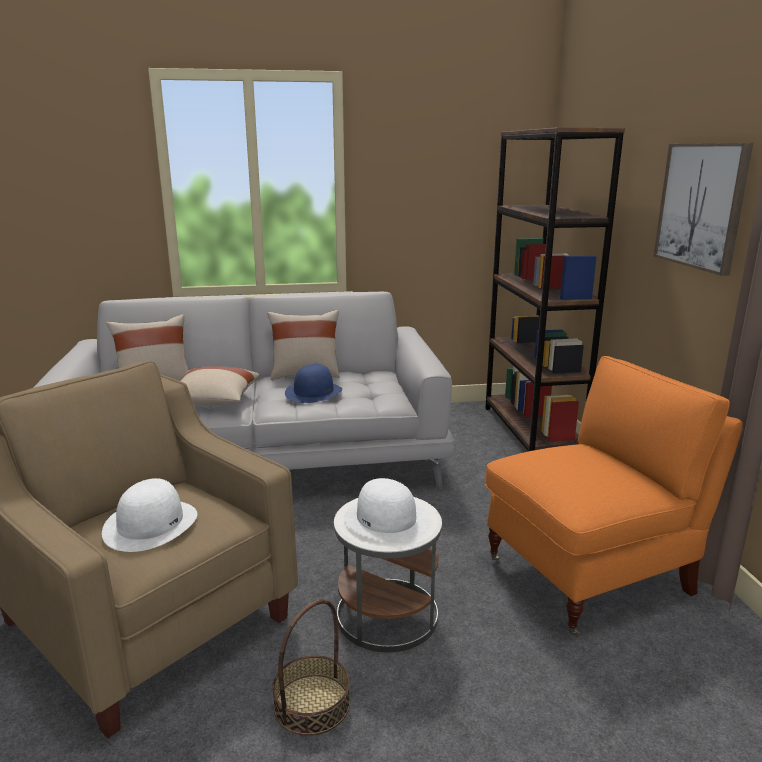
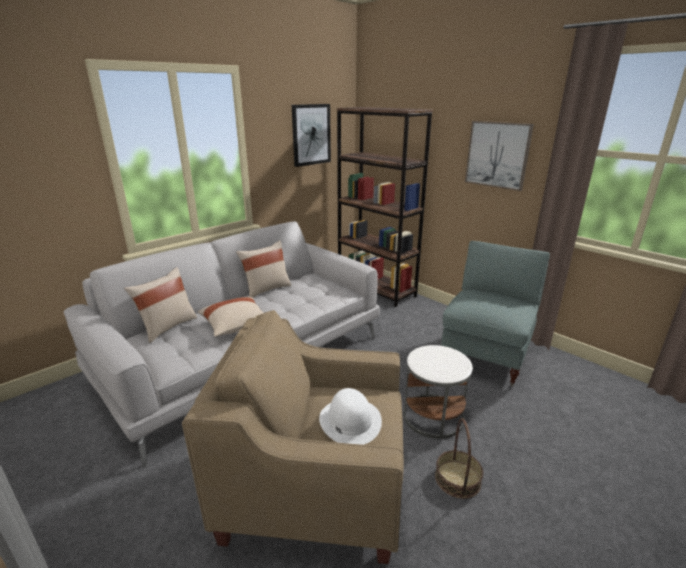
camera: 35 degrees left, 5 degrees up
blue hat [285,364,342,403] -> none
white hat [344,478,430,543] -> none
orange armchair [485,356,743,636] -> grey armchair [441,241,550,387]
none -> picture [292,104,331,167]

